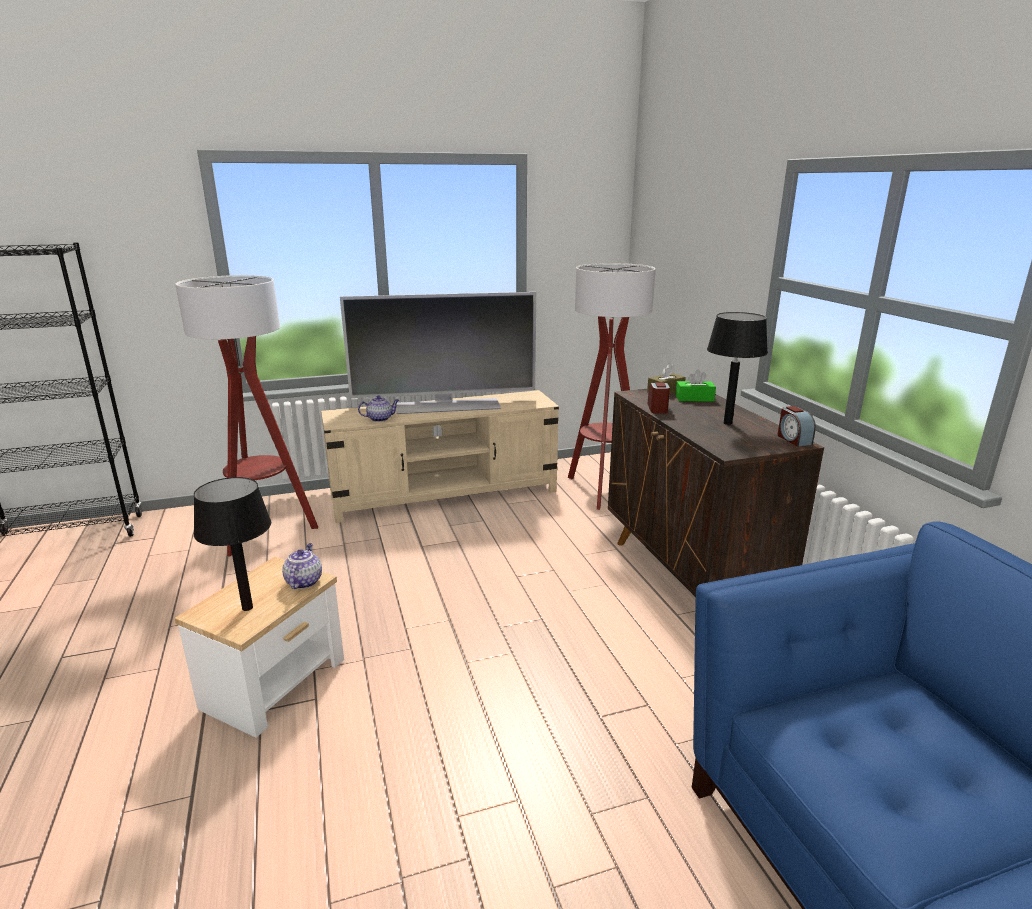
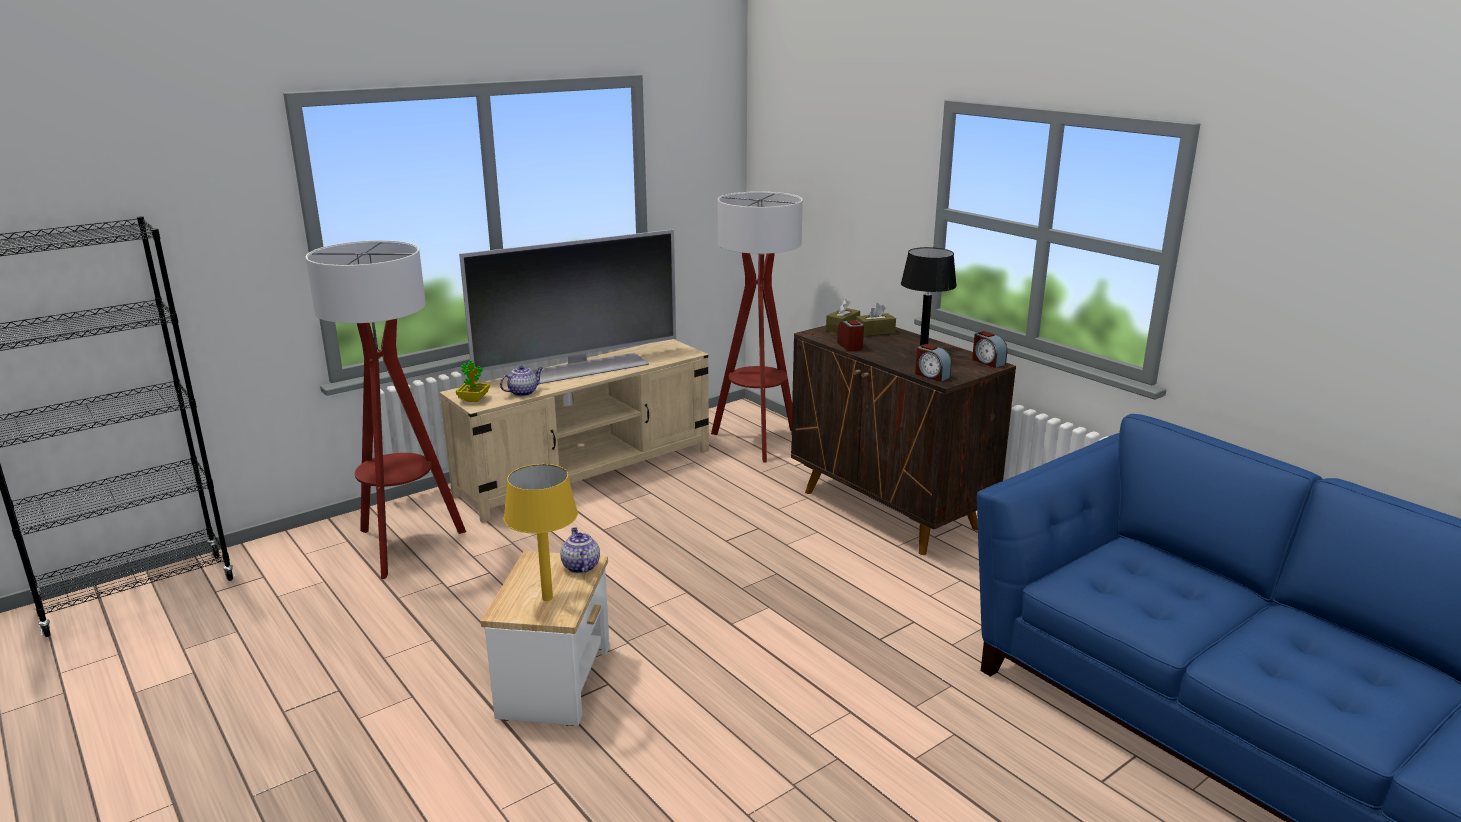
camera: 20 degrees left, 0 degrees up
black table lamp [194,477,271,611] -> yellow table lamp [504,464,578,601]
green tissue box [675,370,716,402] -> brown tissue box [856,303,896,336]
none -> potted plant [456,360,490,402]
none -> alarm clock [915,344,952,382]

